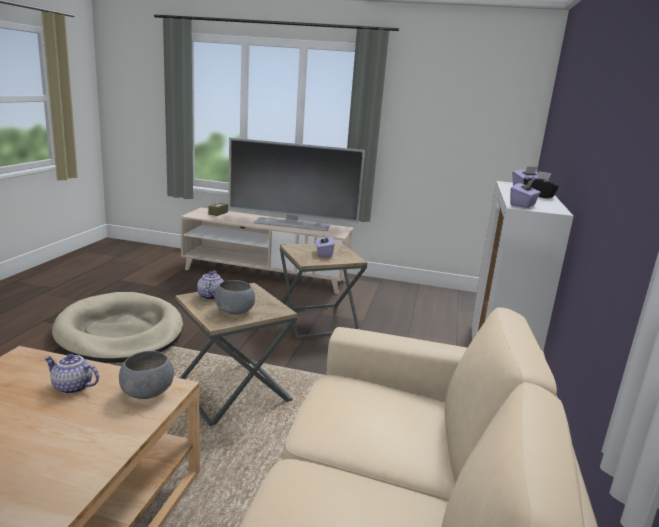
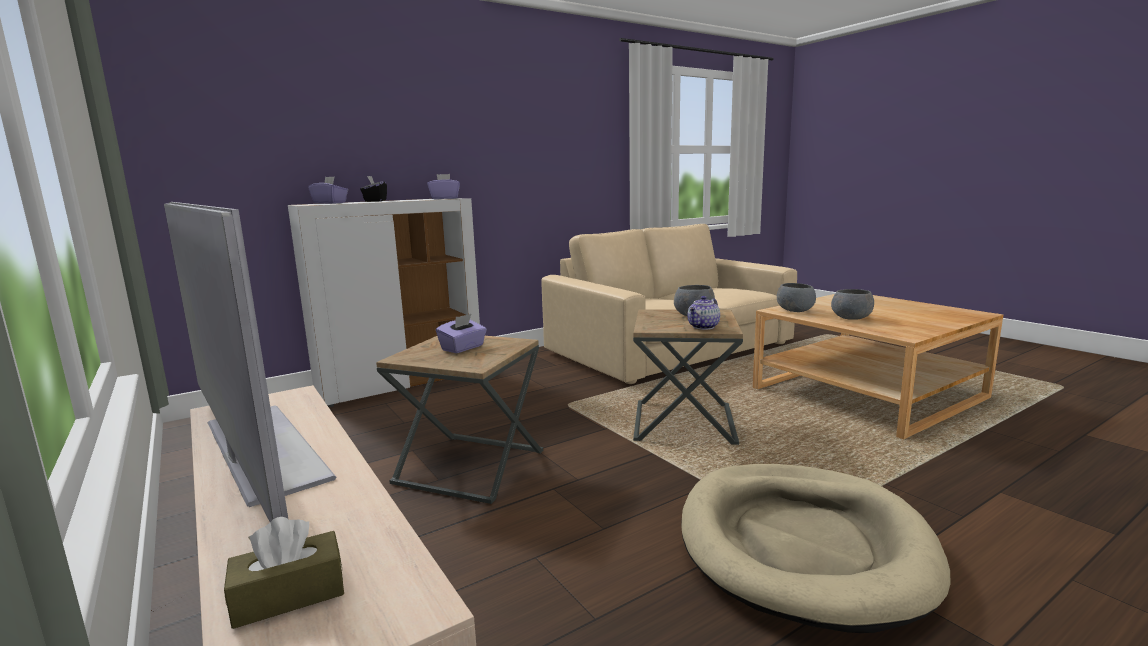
camera: 135 degrees left, 5 degrees down
teapot [44,354,99,394] -> grey bowl [831,289,874,320]

